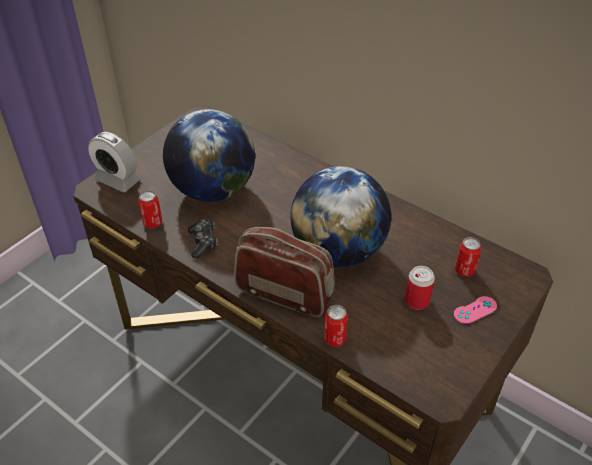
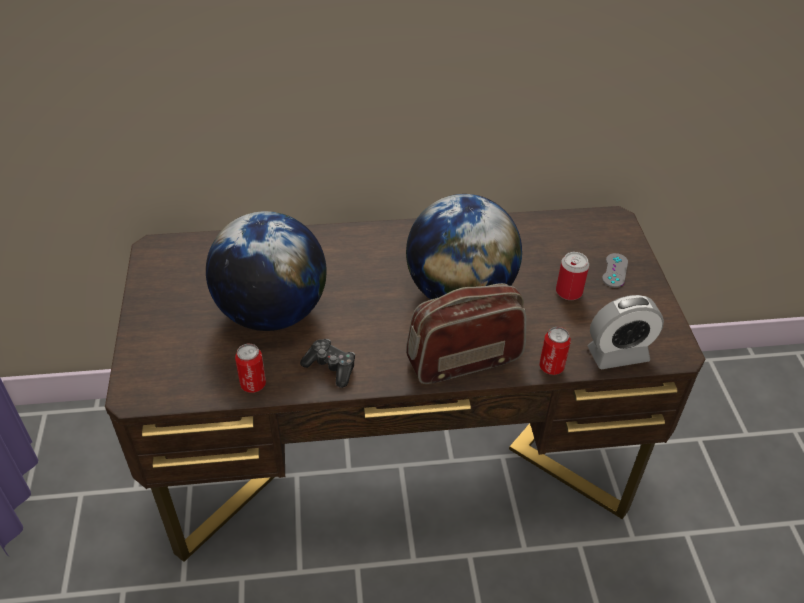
camera: 45 degrees left, 0 degrees up
alarm clock [88,132,140,193] -> alarm clock moved to [588,295,664,370]
pink game controller [454,296,497,324] -> grey game controller [602,253,628,288]
can [455,237,482,277] -> none

